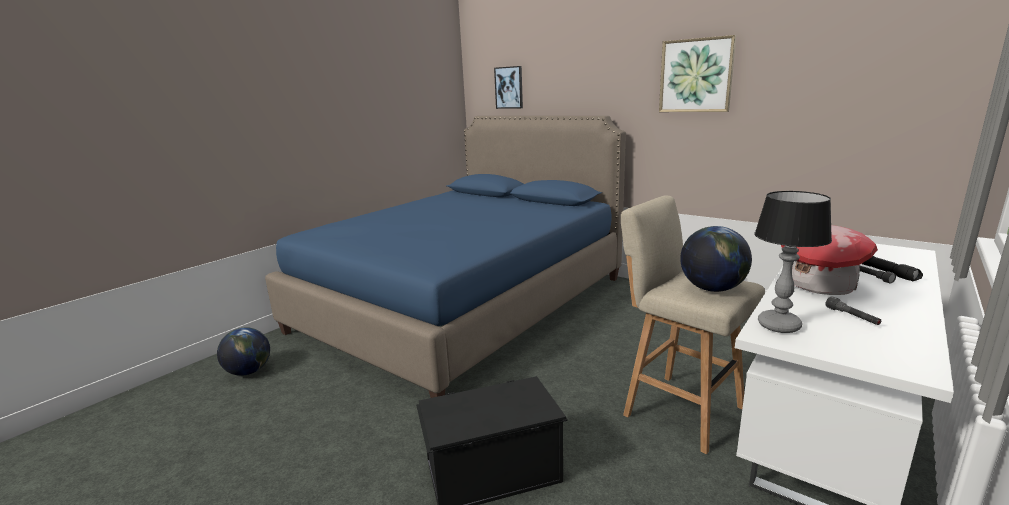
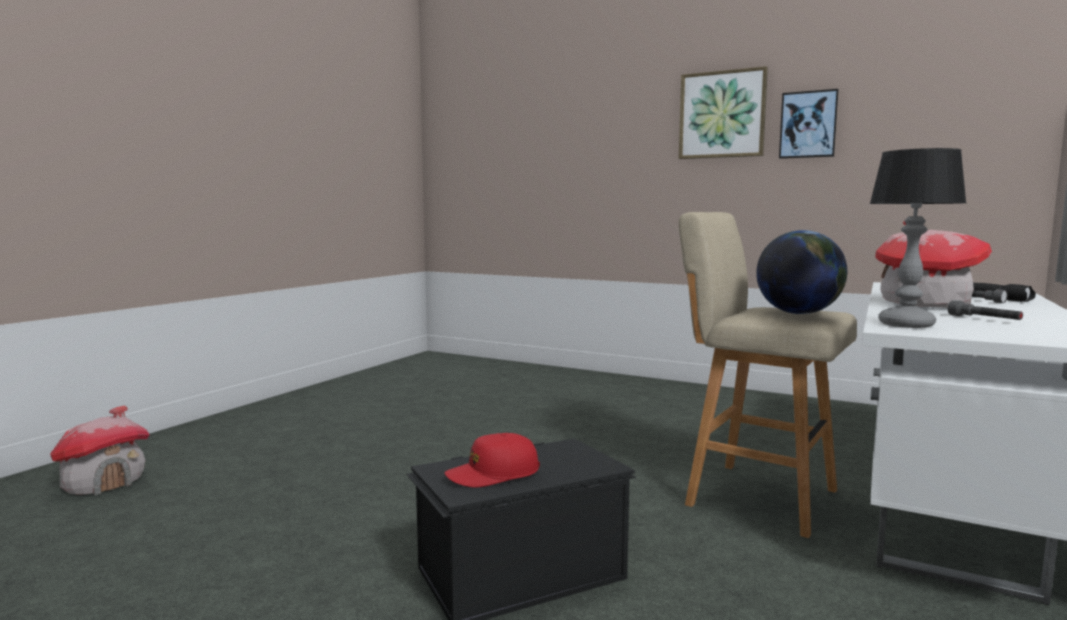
camera: 10 degrees left, 10 degrees down
globe [217,327,270,376] -> toy house [50,406,150,495]
blue bed [265,116,626,398] -> none
picture [494,66,523,109] -> picture moved to [779,89,839,159]
none -> red cap [444,433,540,488]

